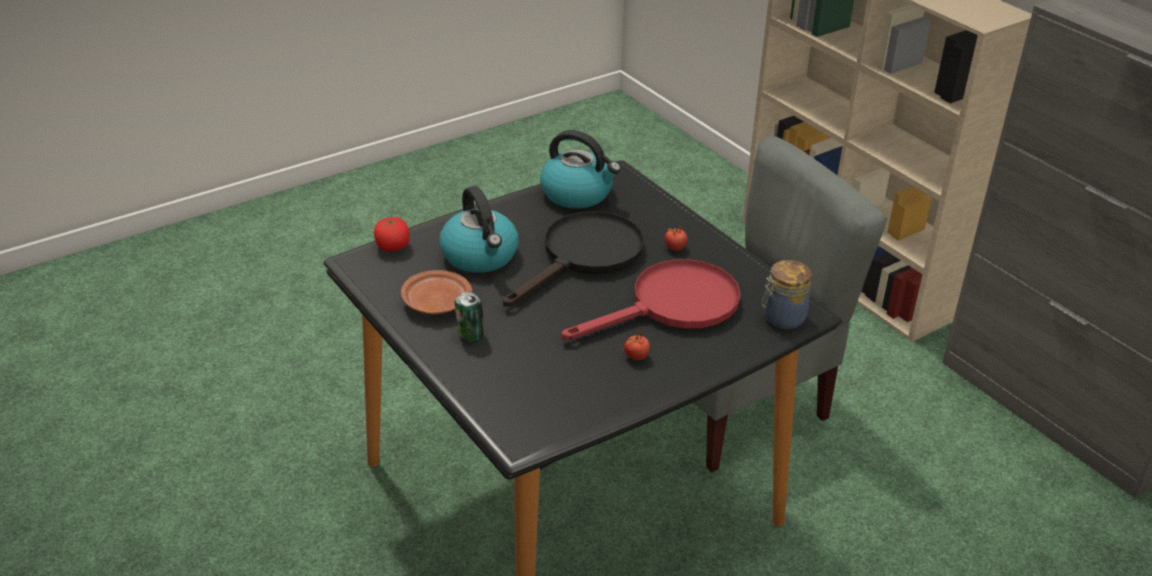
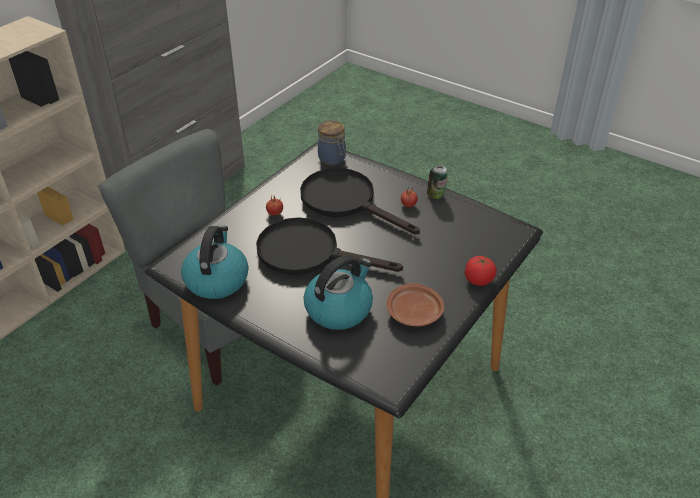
camera: 110 degrees left, 5 degrees up
tomato [374,217,410,251] -> tomato moved to [465,256,497,286]
can [455,291,483,342] -> can moved to [427,165,448,199]
red frying pan [561,259,741,340] -> black frying pan [300,168,420,234]

